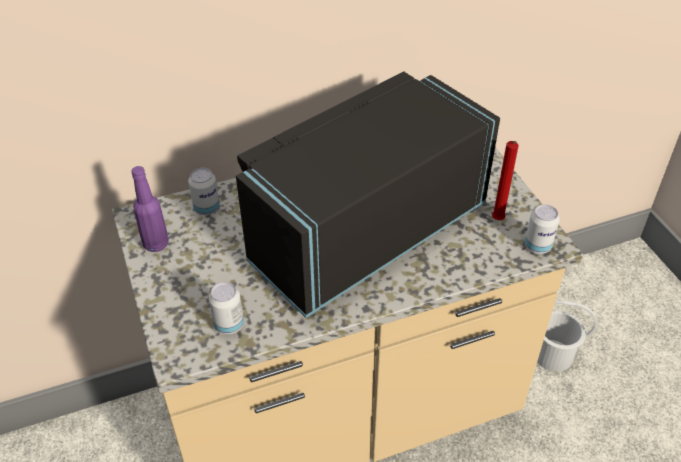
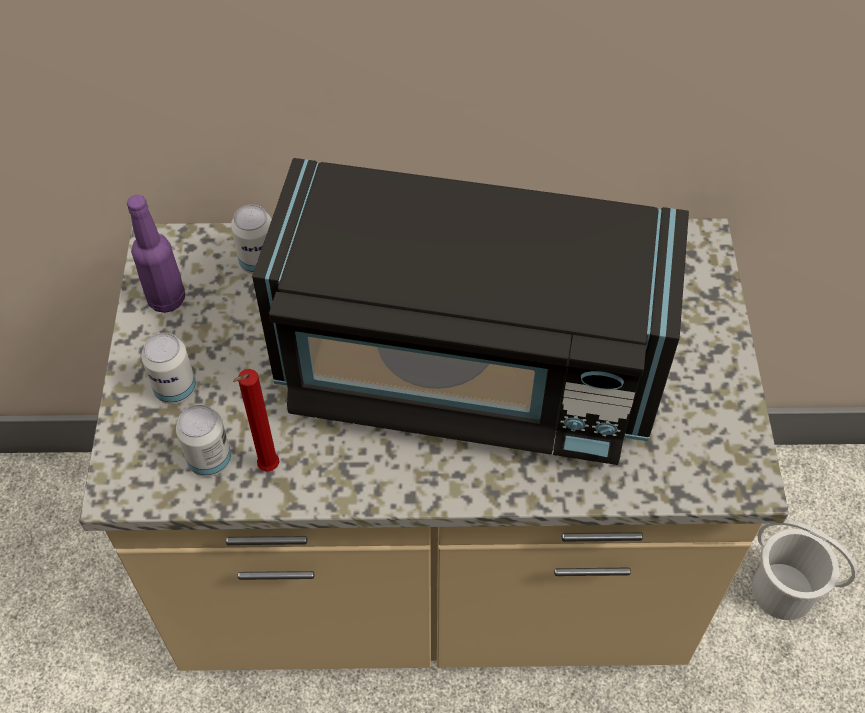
camera: 20 degrees right, 10 degrees up
black microwave [236,71,500,318] -> black microwave turned 150 degrees counterclockwise [252,158,689,465]
red candle [492,141,519,220] -> red candle moved to [233,369,279,472]
can [525,204,560,254] -> can moved to [141,333,196,404]

